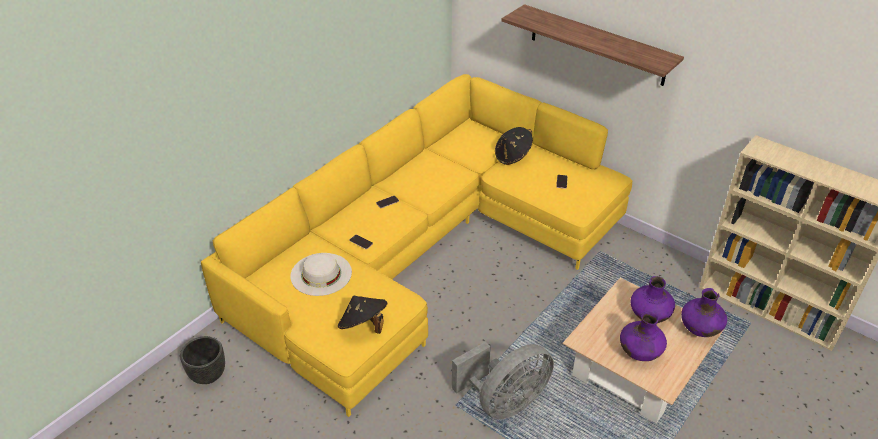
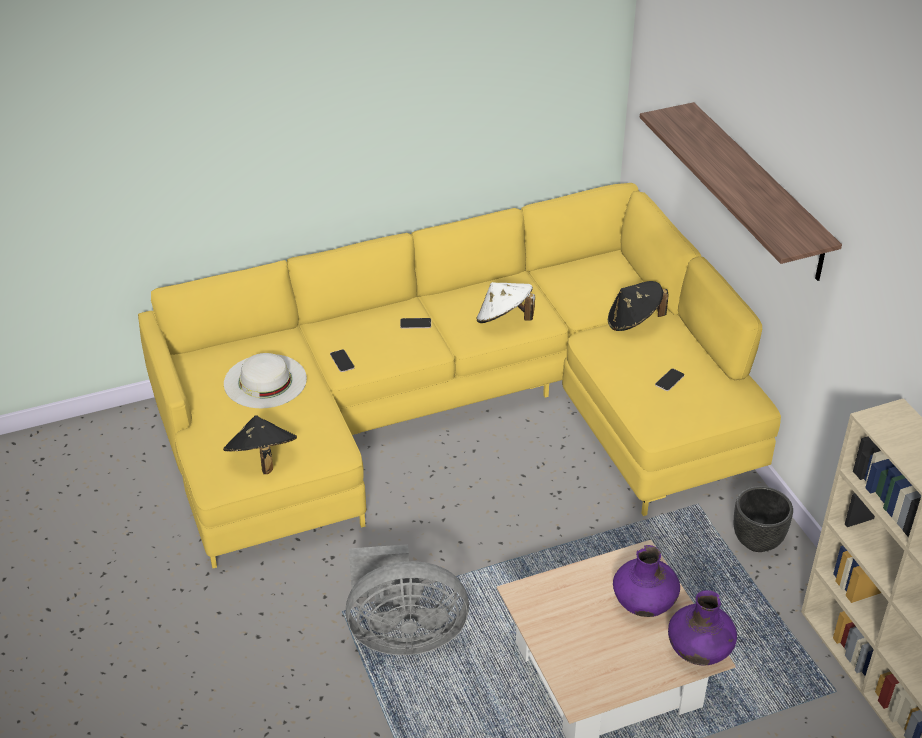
camera: 30 degrees right, 0 degrees up
black planter [180,336,225,384] -> black planter moved to [734,486,793,552]
purple vase [620,312,667,361] -> none
none -> white hat [476,282,535,323]

